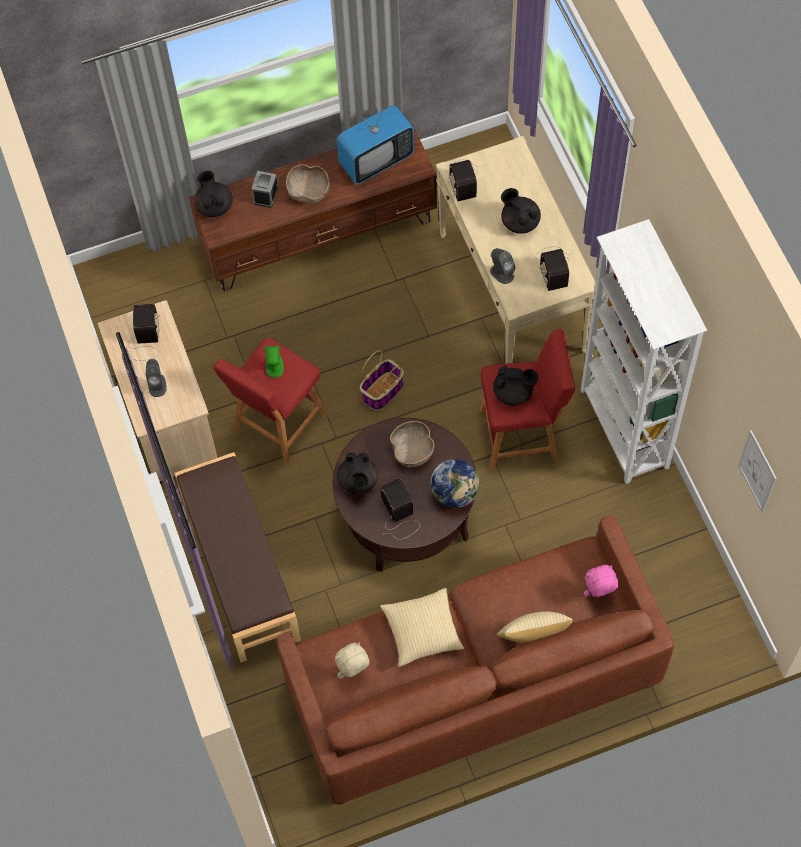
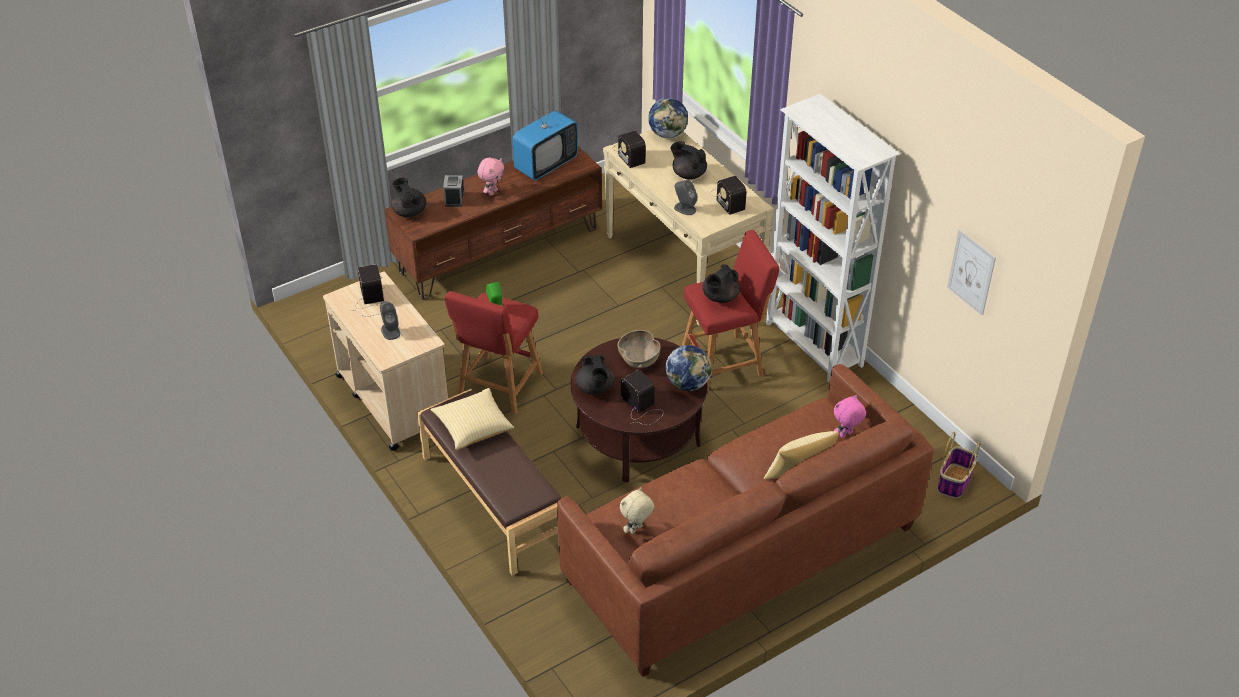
camera: 15 degrees left, 20 degrees down
brown bowl [286,164,329,203] -> pink plush toy [477,158,504,196]
basket [360,350,404,410] -> basket moved to [937,432,980,498]
pillow [380,588,464,667] -> pillow moved to [430,388,514,450]
black teapot [493,366,539,406] -> black teapot turned 135 degrees clockwise [702,264,740,303]
none -> globe [648,98,688,138]

